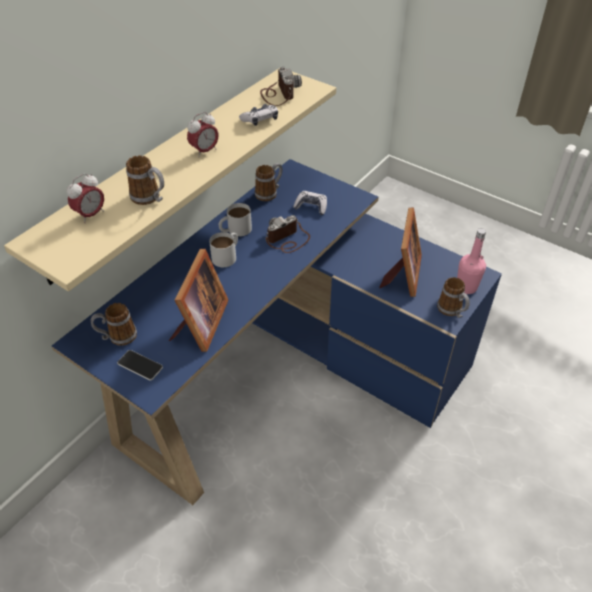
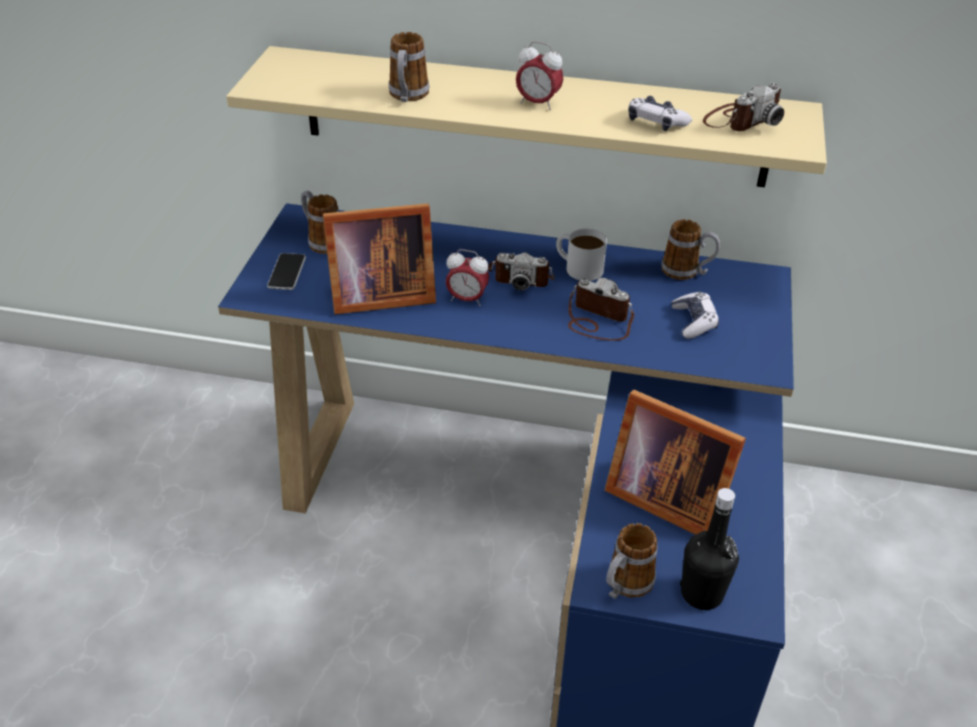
camera: 65 degrees right, 5 degrees down
alarm clock [67,173,104,223] -> alarm clock moved to [446,249,489,306]
white mug [209,232,238,267] -> camera [488,252,555,291]
picture frame [379,207,422,297] -> picture frame turned 45 degrees clockwise [605,390,746,535]
pink bottle [457,228,486,294] -> black bottle [680,488,739,610]

